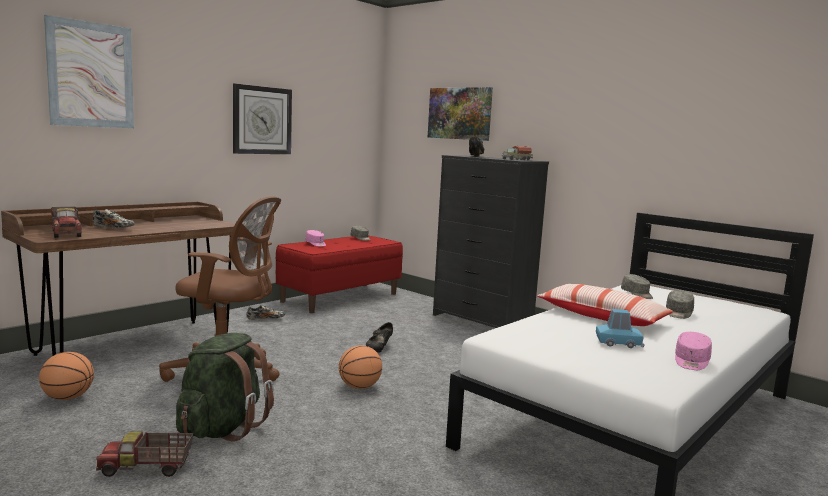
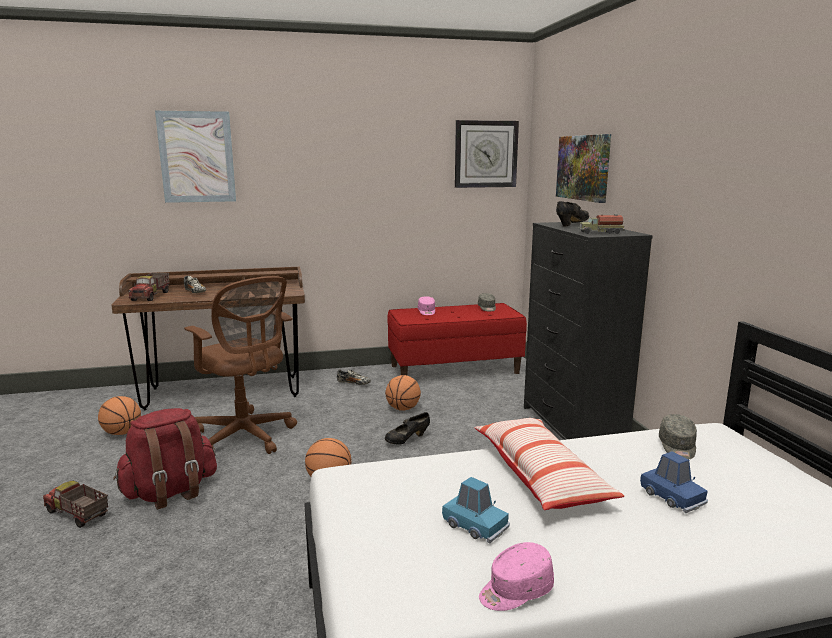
camera: 35 degrees right, 5 degrees up
green backpack [176,333,274,442] -> red backpack [113,408,217,510]
wall clock [233,83,292,154] -> wall clock moved to [455,120,519,188]
grey cap [666,291,694,319] -> blue toy car [640,451,708,513]
none -> basketball [385,375,421,411]

